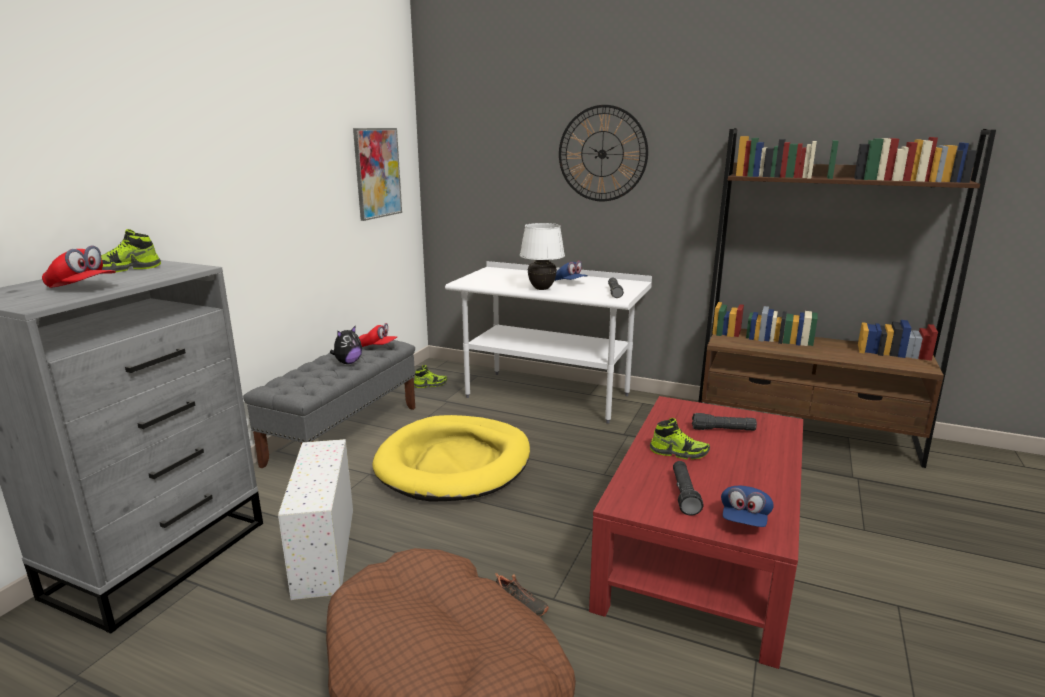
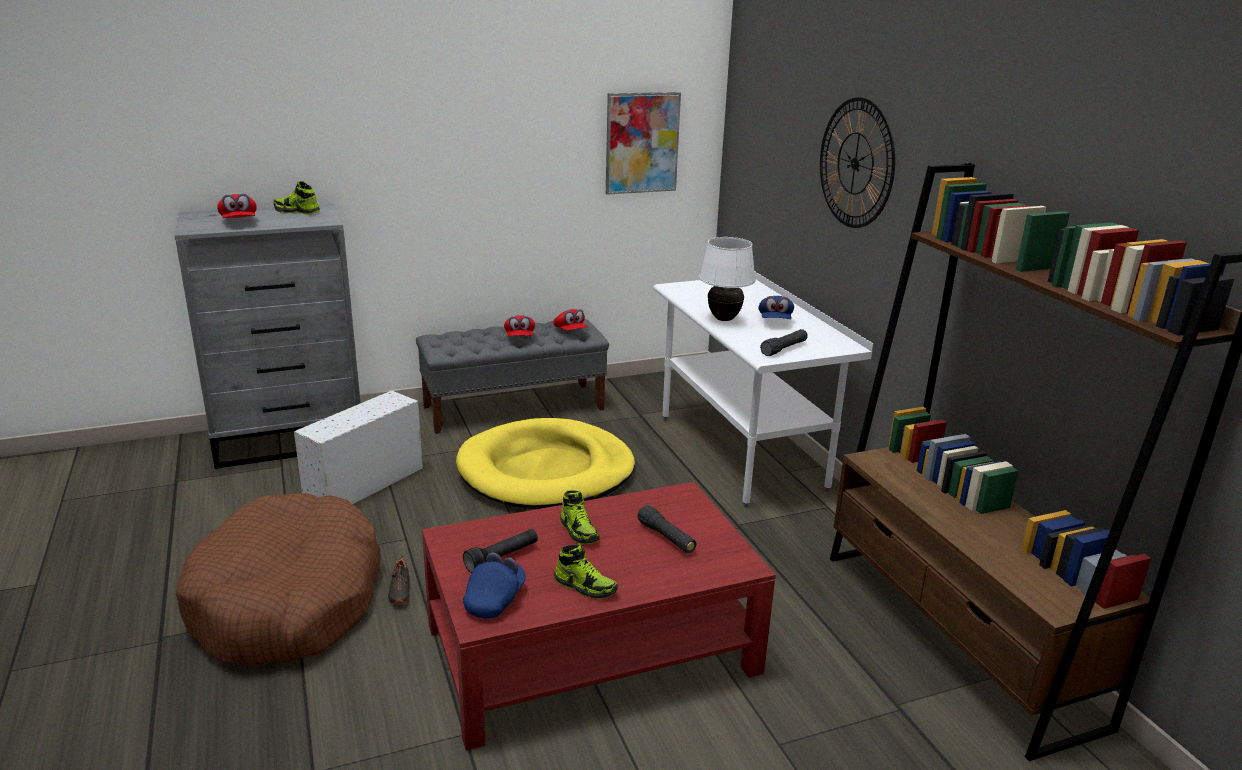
camera: 45 degrees right, 5 degrees up
plush toy [330,326,362,364] -> red cap [504,315,535,336]
shoe [414,365,447,388] -> shoe moved to [554,544,618,599]
blue cap [721,486,774,527] -> blue cap turned 135 degrees clockwise [463,553,526,618]

